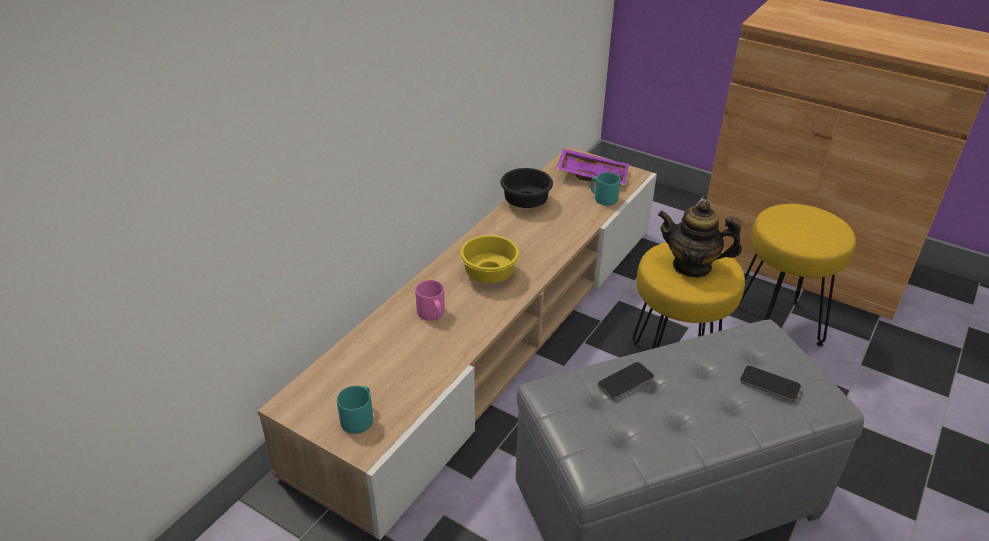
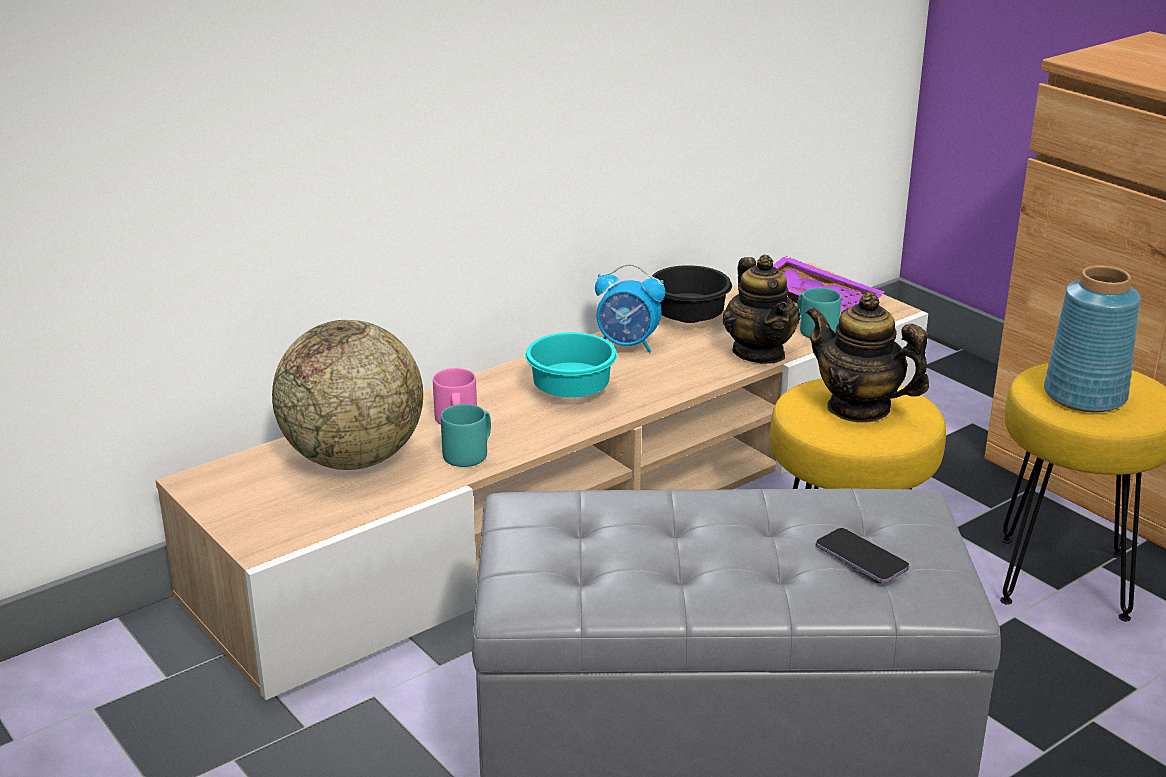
camera: 20 degrees right, 10 degrees down
turquoise mug [337,386,373,434] -> turquoise mug moved to [441,404,491,467]
yellow bowl [460,235,519,283] -> turquoise bowl [525,332,617,397]
phone [598,362,654,400] -> none
none -> globe [272,320,423,470]
none -> alarm clock [595,264,665,353]
none -> teapot [723,255,800,364]
none -> blue vase [1044,265,1141,412]

